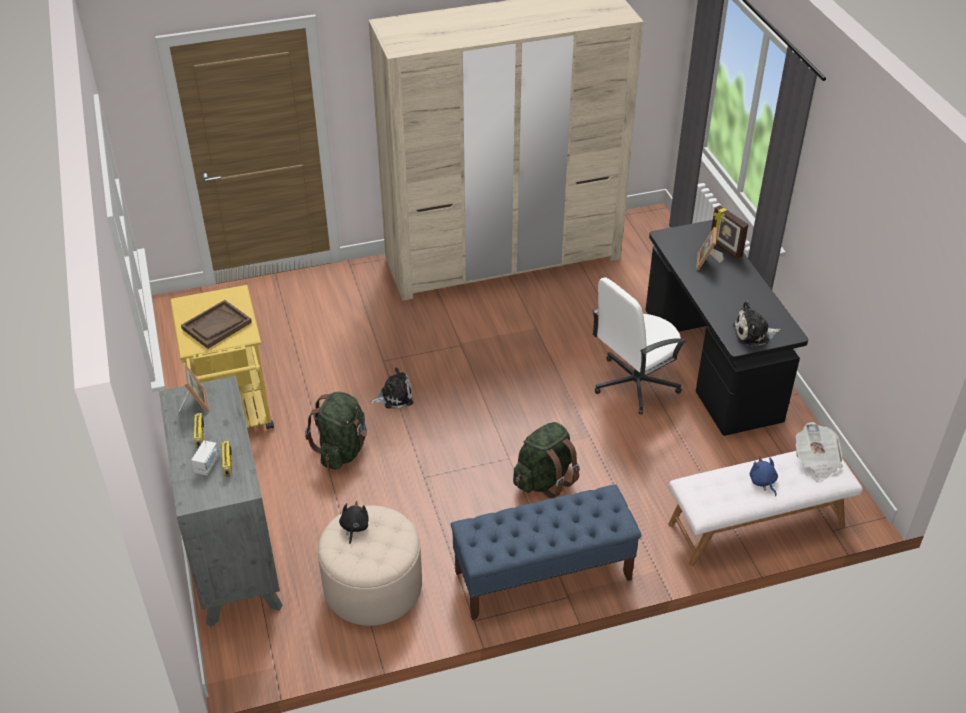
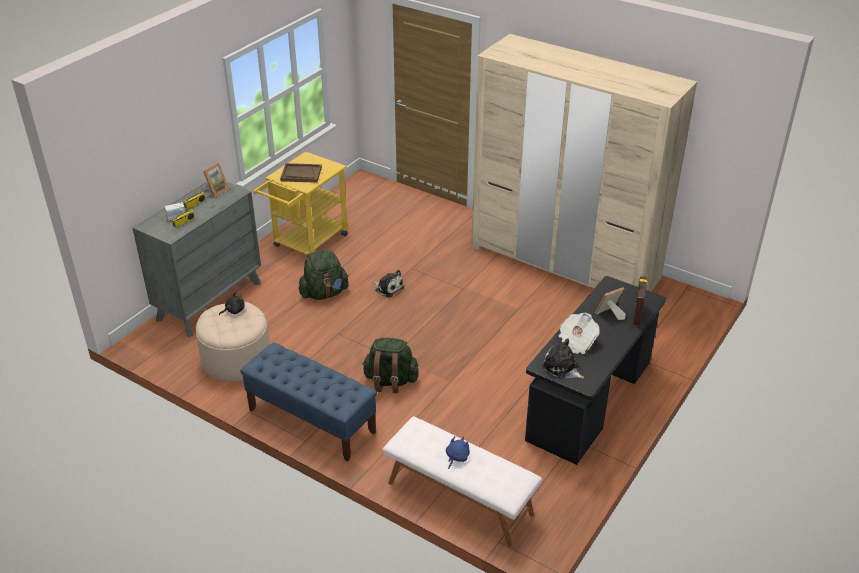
camera: 50 degrees right, 5 degrees down
white office chair [592,277,686,415] -> none
newspaper [796,422,843,481] -> newspaper moved to [559,313,600,354]

